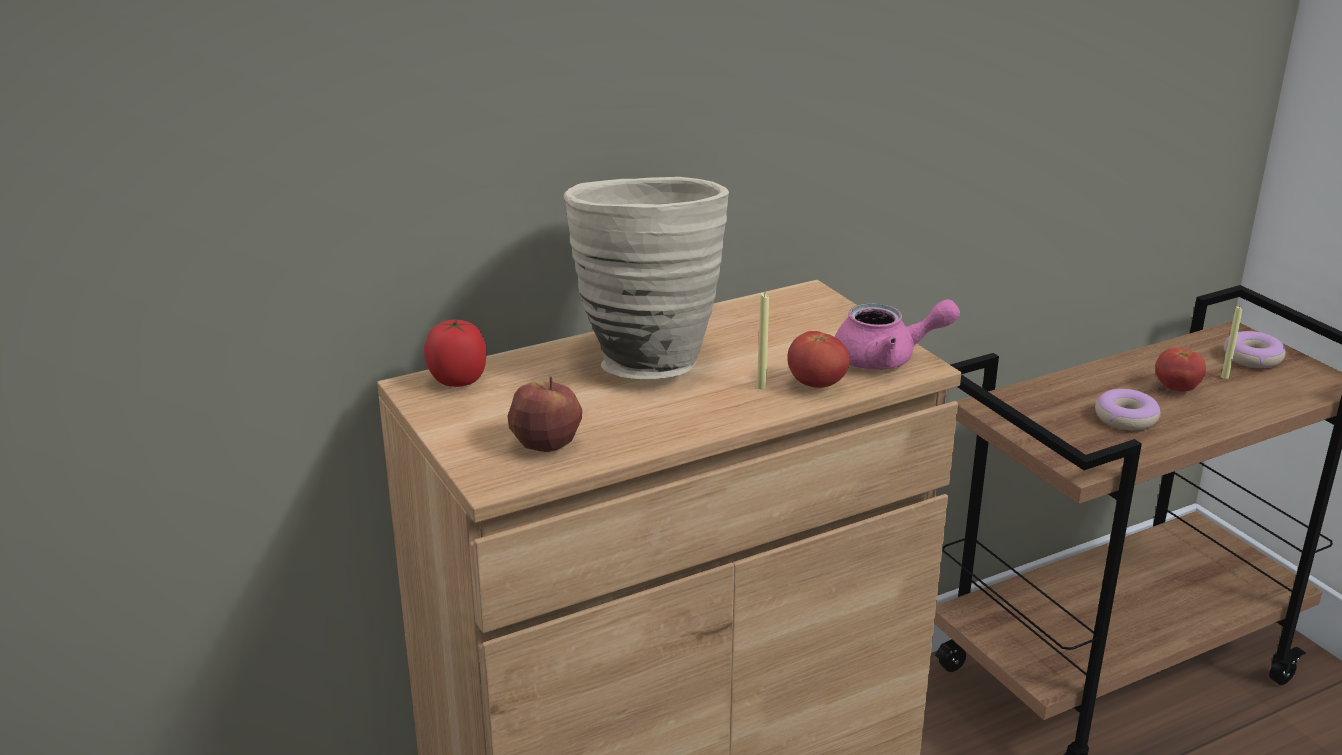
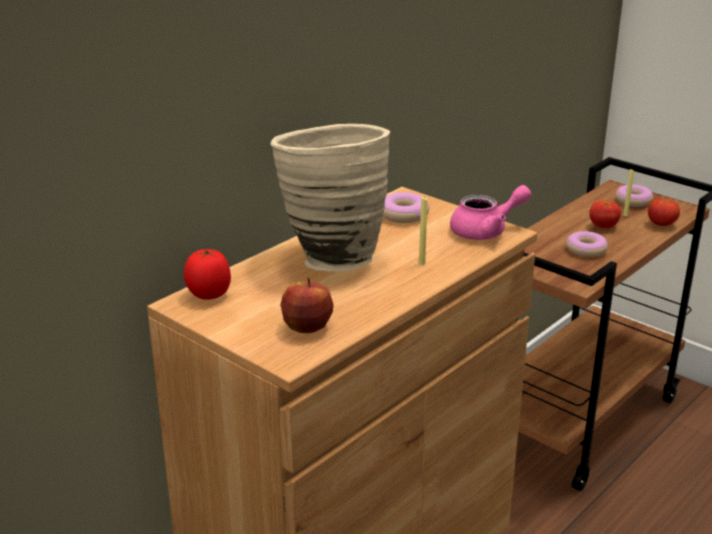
camera: 20 degrees left, 0 degrees up
tomato [787,331,849,388] -> tomato moved to [648,198,680,226]
none -> donut [383,192,429,223]

